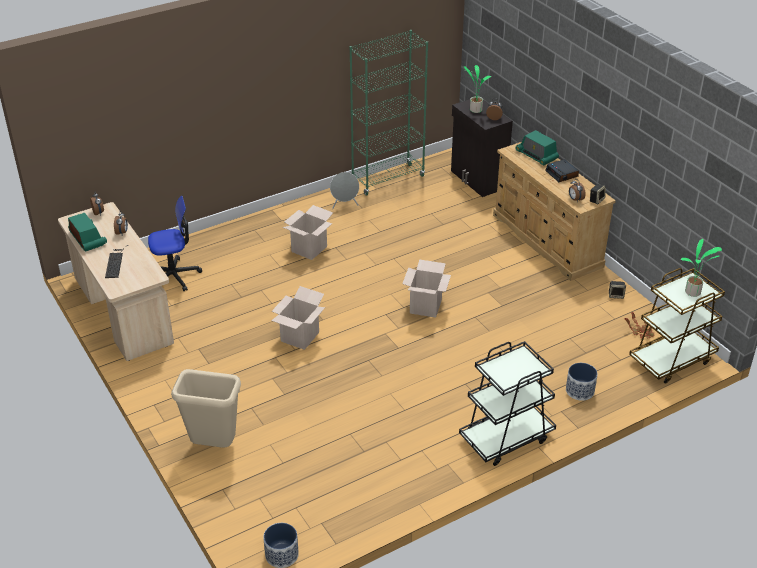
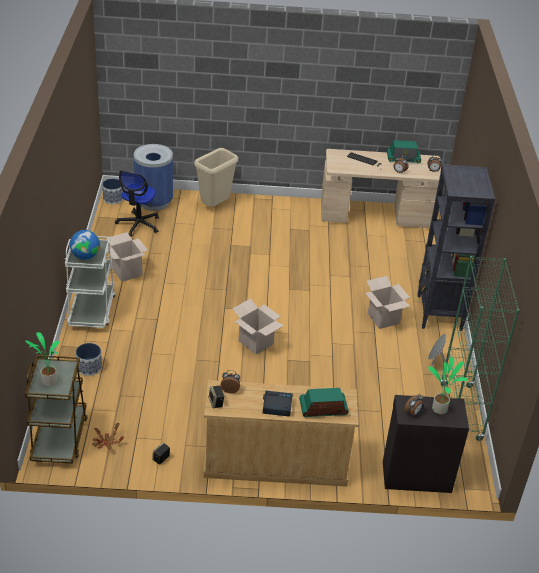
camera: 120 degrees right, 0 degrees up
office chair [148,196,202,291] -> office chair moved to [115,171,159,237]
cardboard box [271,286,325,350] -> cardboard box moved to [106,232,148,282]
black cart [459,341,556,466] -> white cart [65,236,116,328]
none -> globe [70,230,100,260]
none -> blue trash can [134,144,173,211]
none -> black bookcase [418,164,495,331]

